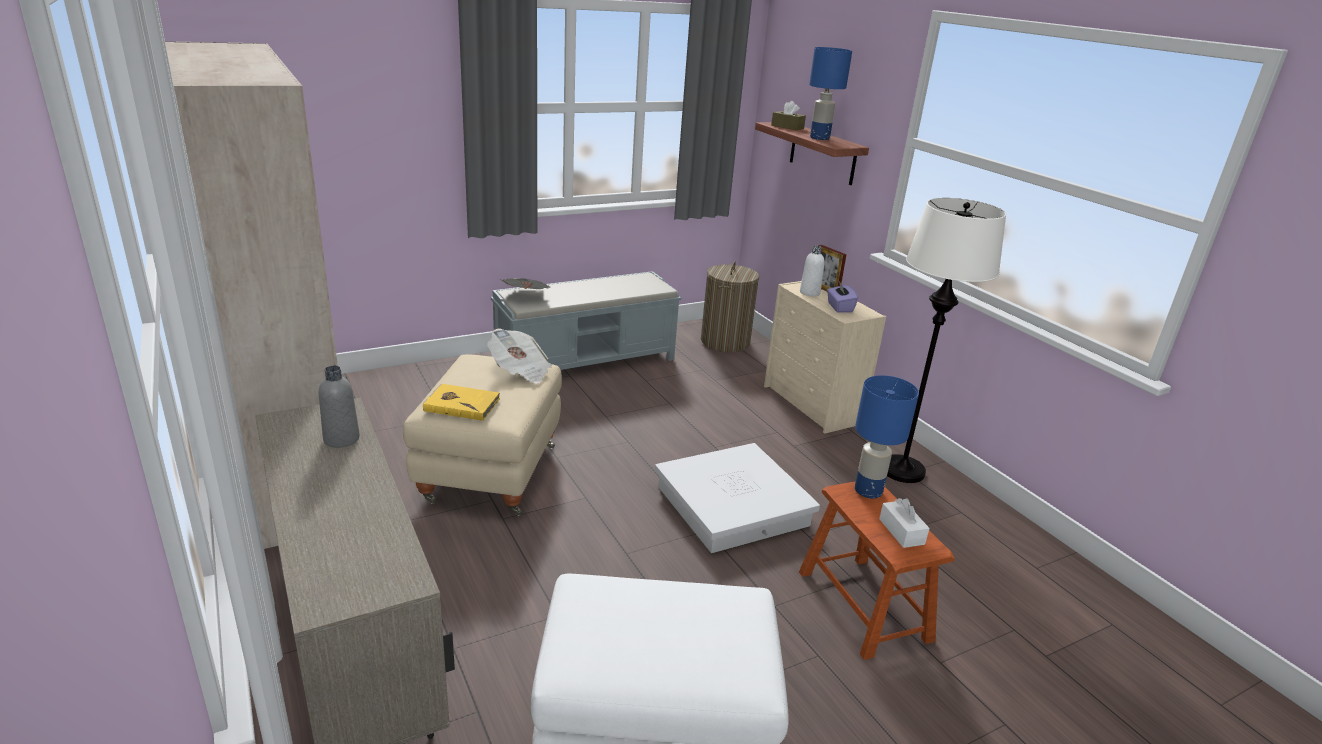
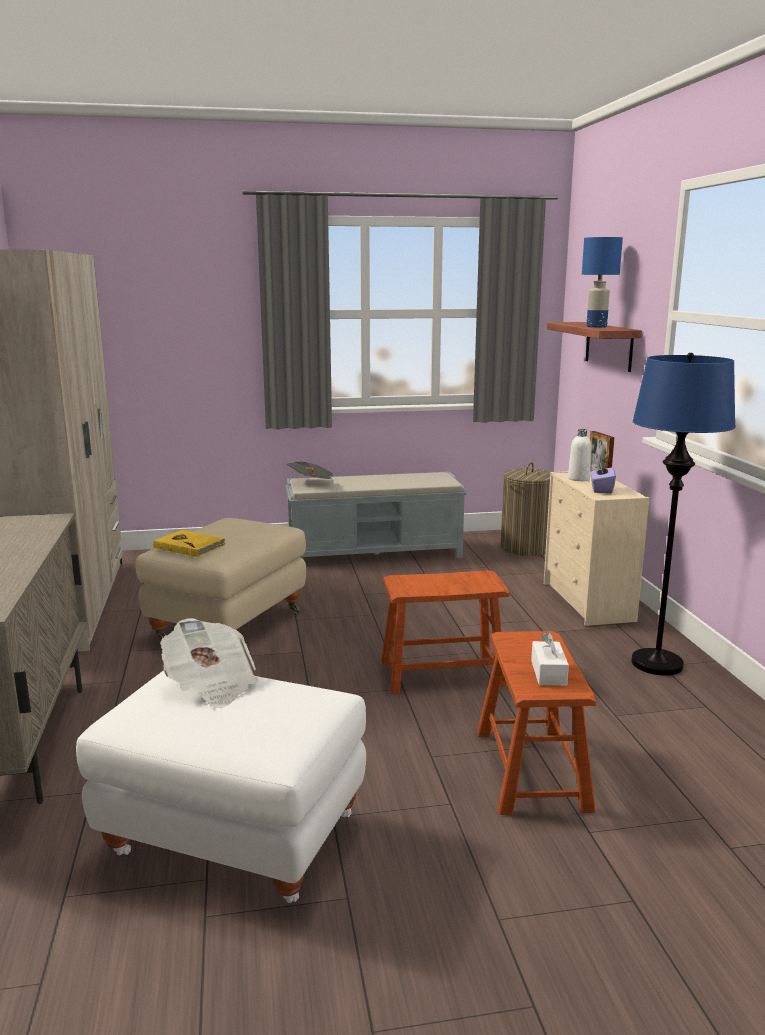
camera: 20 degrees right, 10 degrees down
grey bottle [319,365,360,448] -> none
newspaper [487,328,552,384] -> newspaper moved to [160,618,258,708]
white storage box [655,443,820,553] -> brown stool [381,570,510,694]
brown tissue box [771,101,806,130] -> none
blue table lamp [855,375,919,499] -> none
white floor lamp [887,198,1006,483] -> blue floor lamp [631,353,736,676]

